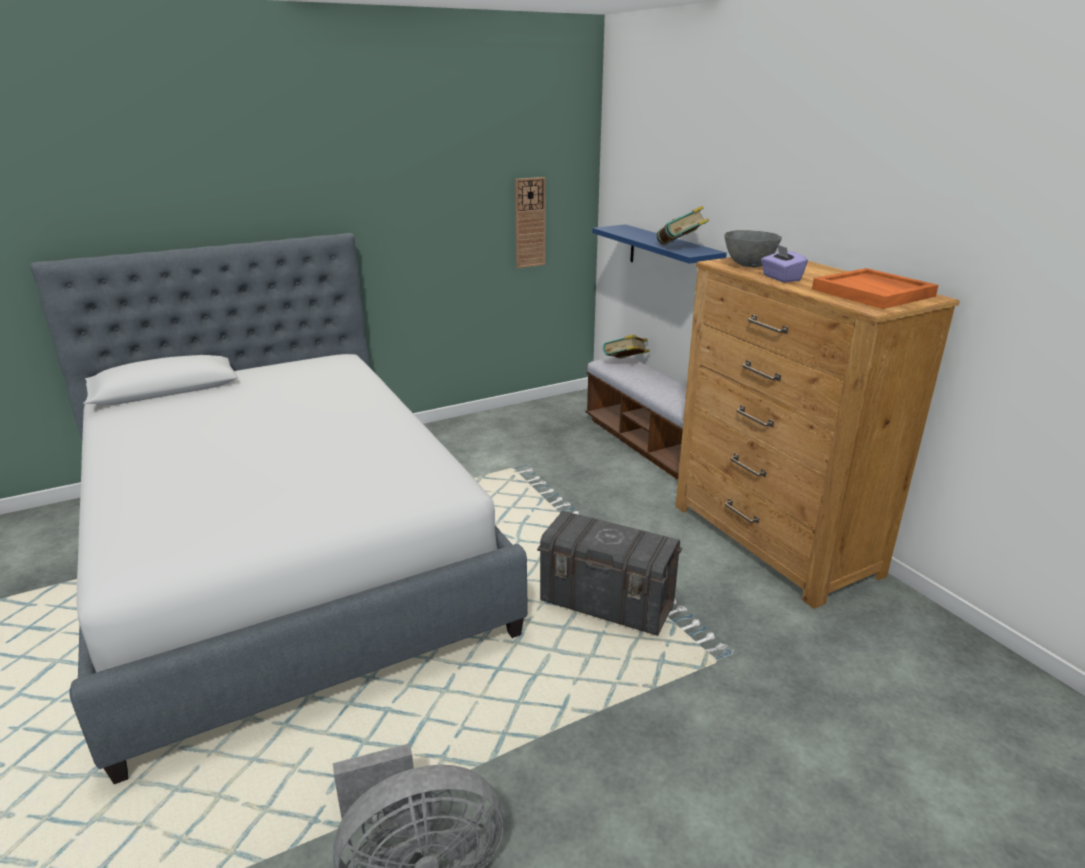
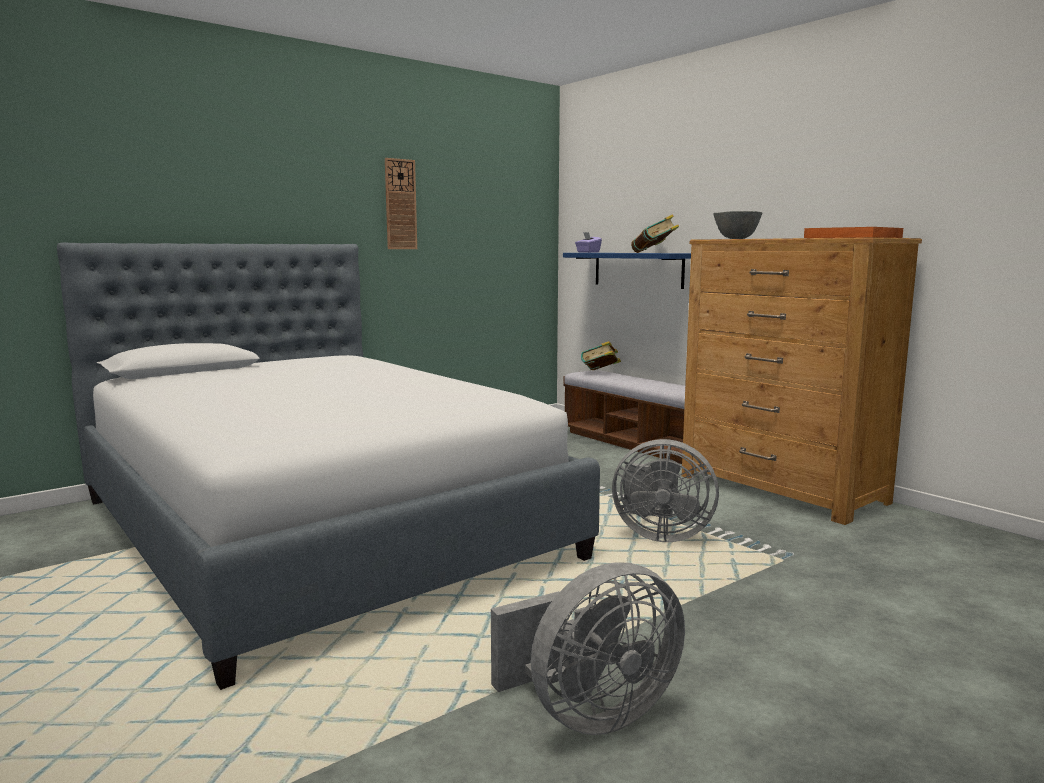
camera: 10 degrees left, 15 degrees down
wall clock [515,177,546,268] -> wall clock moved to [385,158,417,249]
grey storage box [537,511,682,636] -> grey fan [612,439,719,542]
purple tissue box [761,244,808,282] -> purple tissue box moved to [575,232,602,253]

